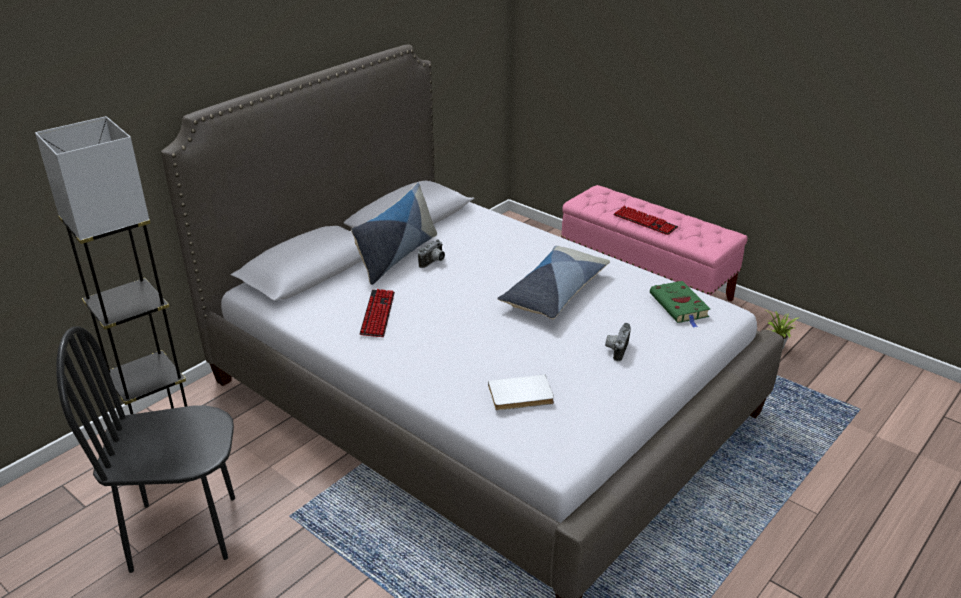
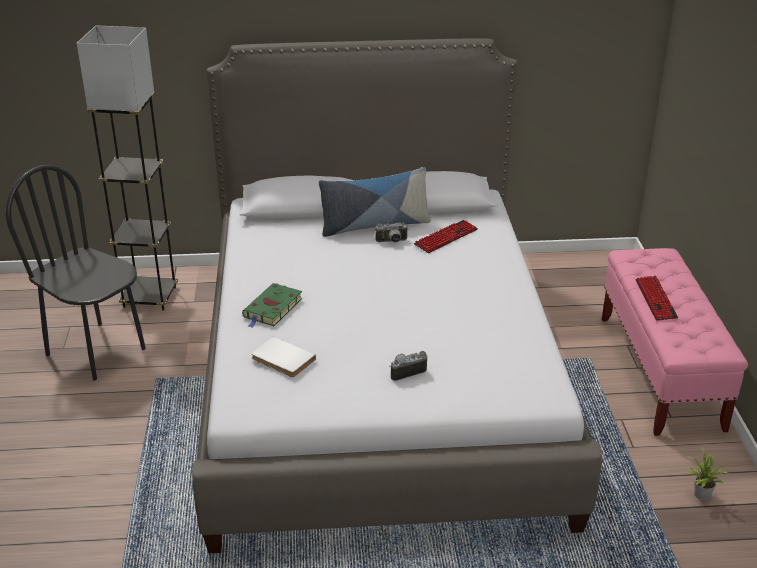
camera: 45 degrees right, 0 degrees up
keyboard [360,289,395,337] -> keyboard moved to [414,220,478,253]
pillow [497,246,610,319] -> none
green book [650,281,710,327] -> green book moved to [242,283,302,328]

